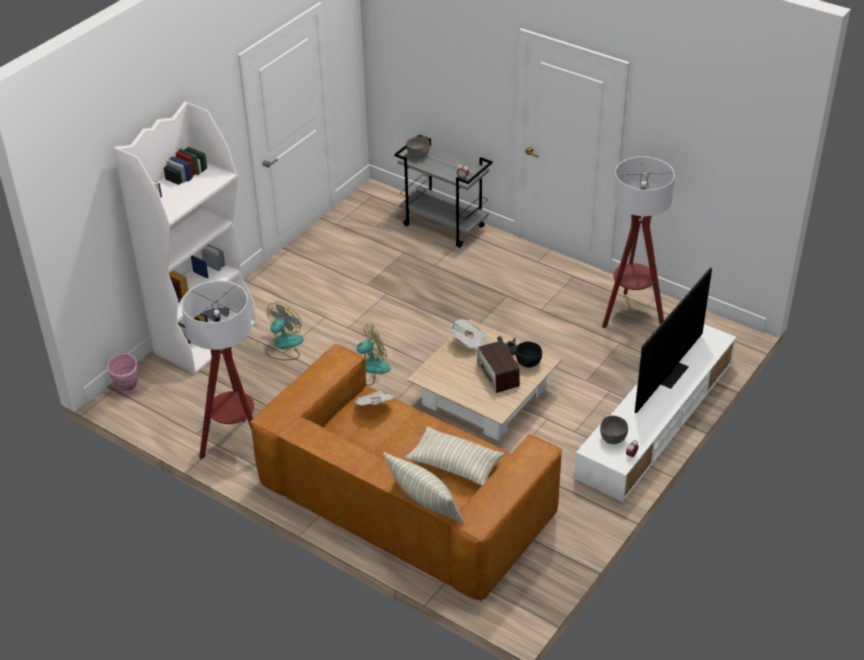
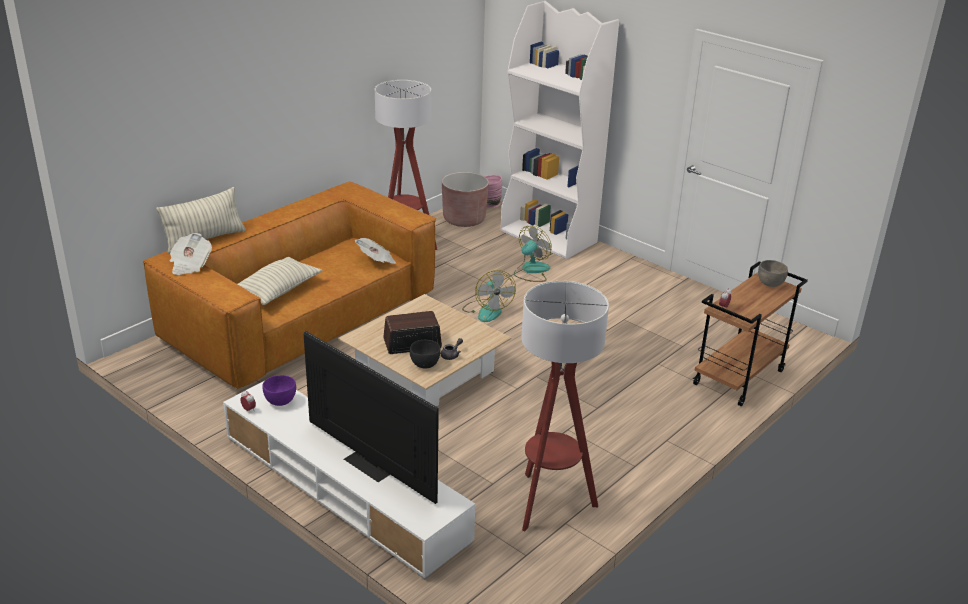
camera: 95 degrees right, 10 degrees down
fan [266,302,304,360] -> fan turned 90 degrees counterclockwise [514,226,552,282]
grey cart [394,135,493,248] -> brown cart [693,261,808,406]
newspaper [451,319,489,349] -> newspaper moved to [170,233,212,275]
grey bowl [600,416,628,444] -> purple bowl [262,375,296,406]
none -> brown planter [442,172,489,227]

